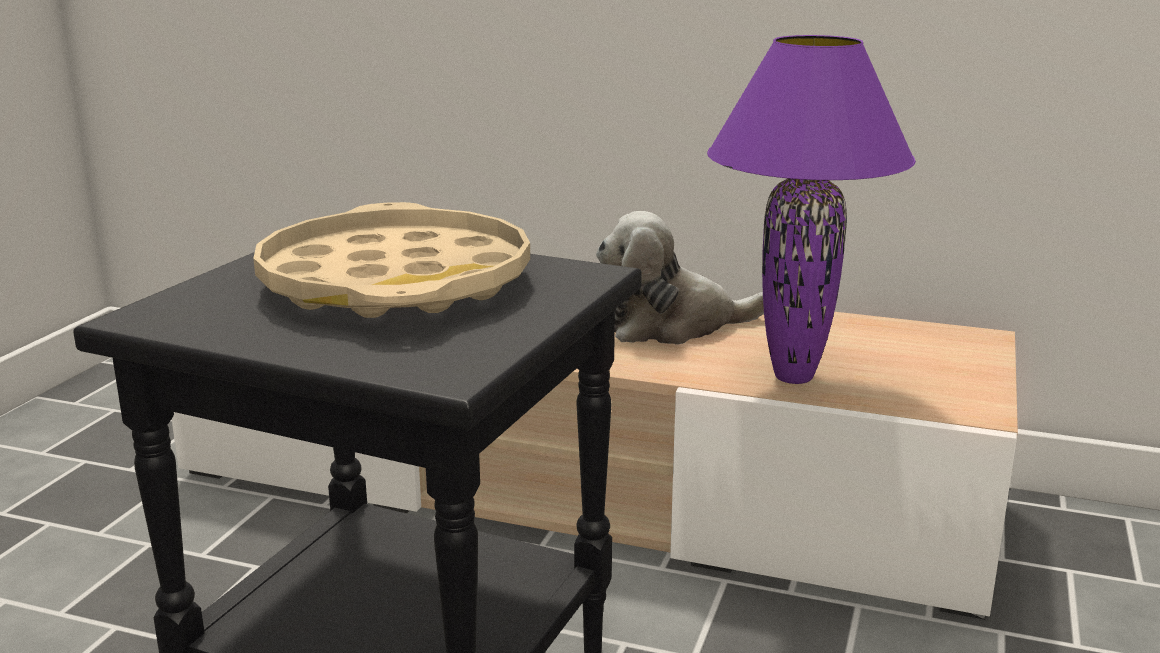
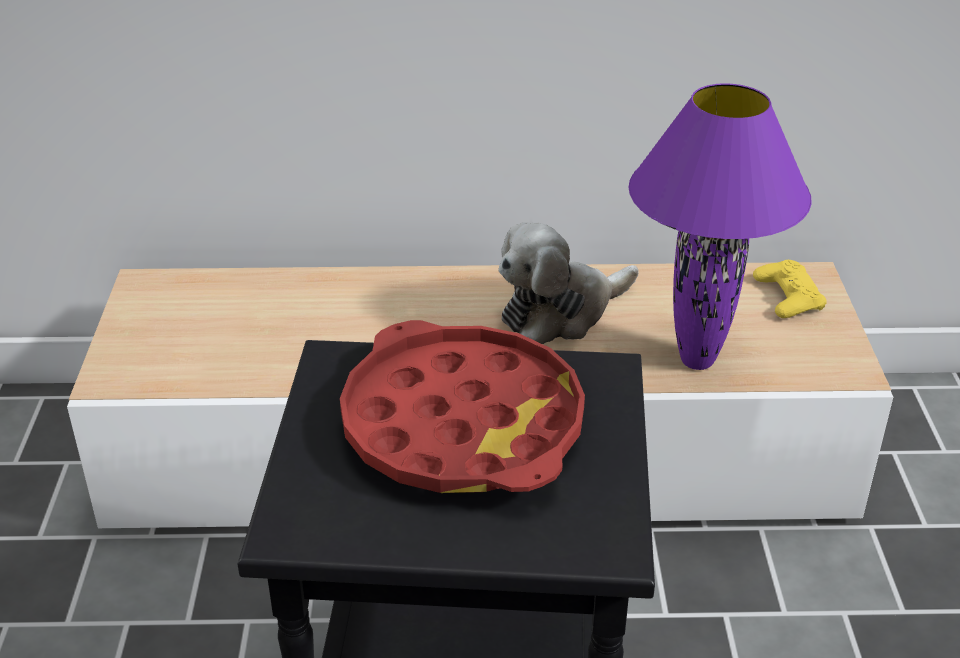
camera: 20 degrees left, 15 degrees up
beige tray [253,202,530,318] -> red tray [340,320,585,493]
none -> yellow game controller [753,260,827,318]

